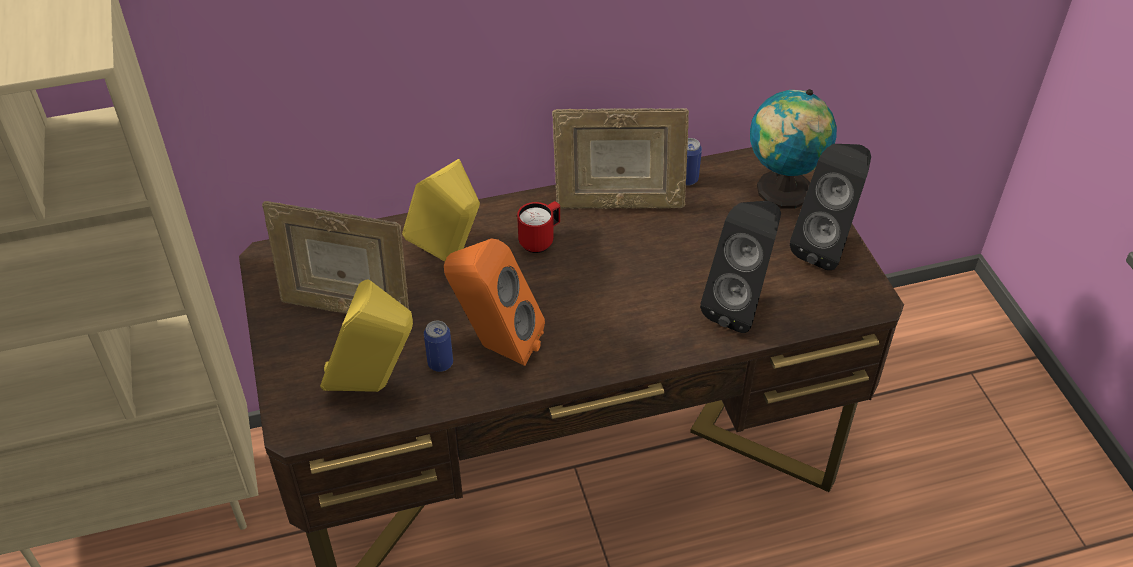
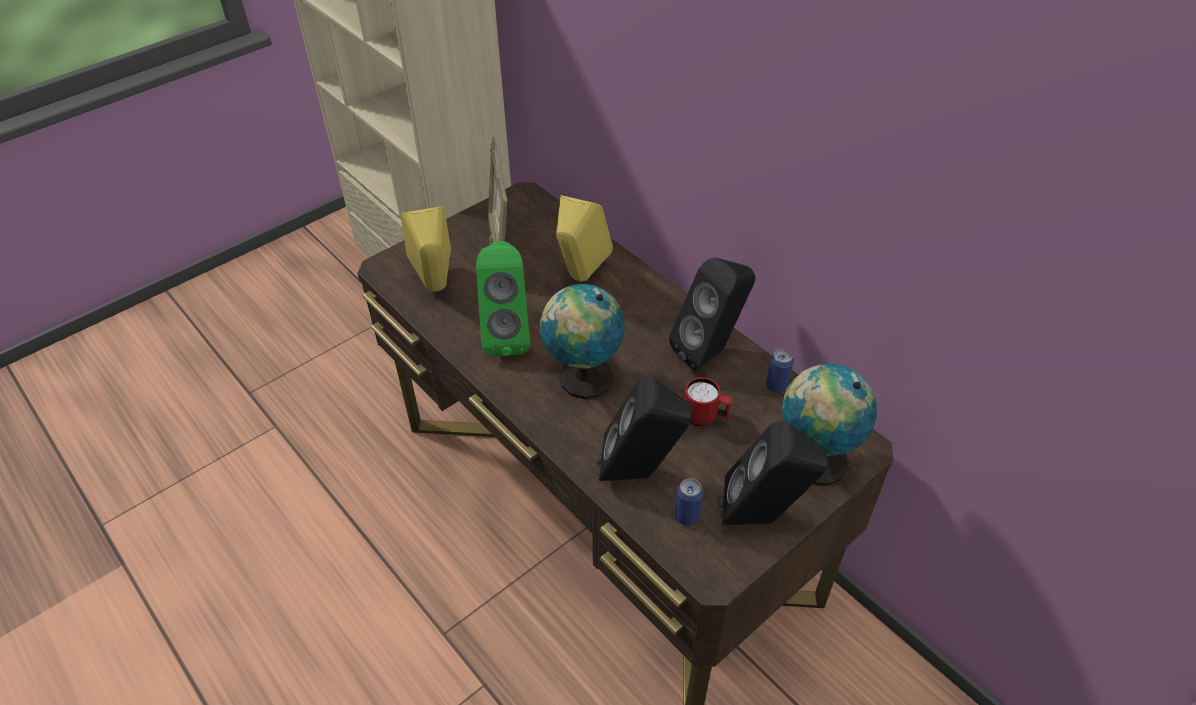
camera: 65 degrees right, 0 degrees up
can [424,321,453,372] -> can moved to [675,478,703,526]
orange speaker [444,238,545,366] -> green speaker [476,241,530,356]
red mug [517,201,560,253] -> red mug moved to [684,377,732,426]
picture frame [552,108,689,209] -> black speaker [669,257,755,371]
none -> globe [540,284,625,399]

